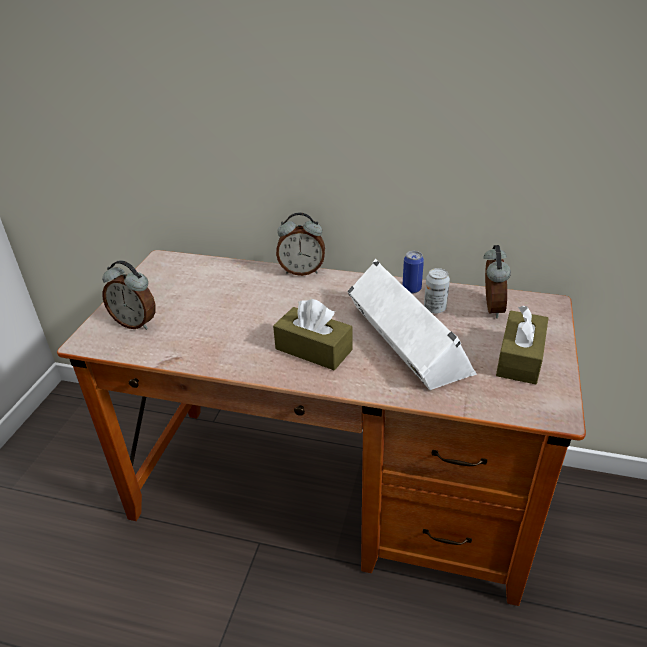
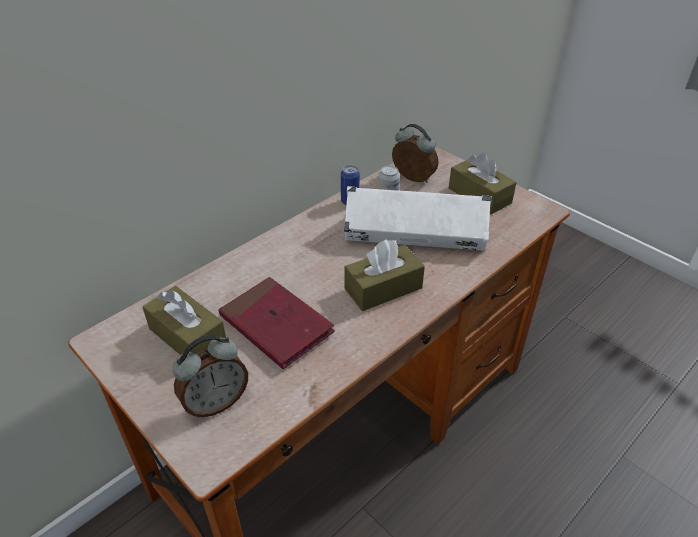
camera: 60 degrees left, 5 degrees up
alarm clock [276,212,325,276] -> none
none -> brown tissue box [142,286,226,355]
none -> red book [218,277,335,369]

